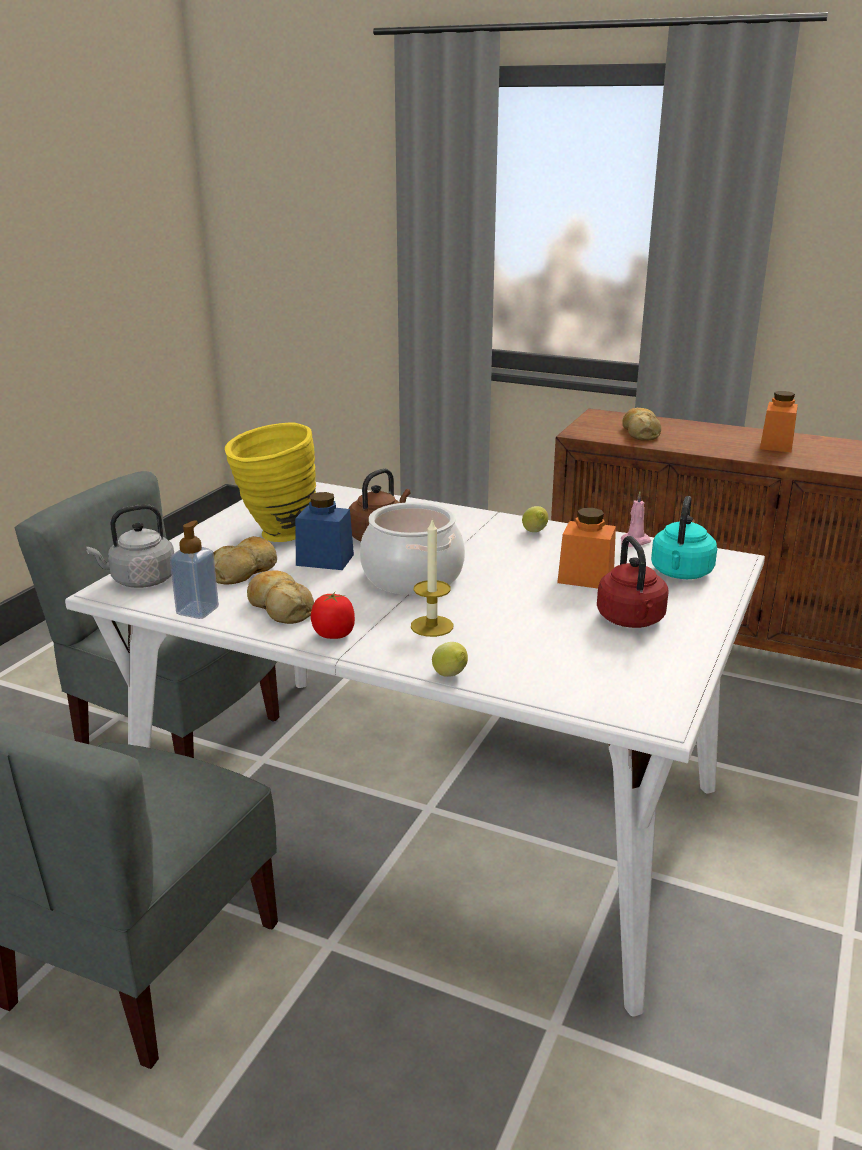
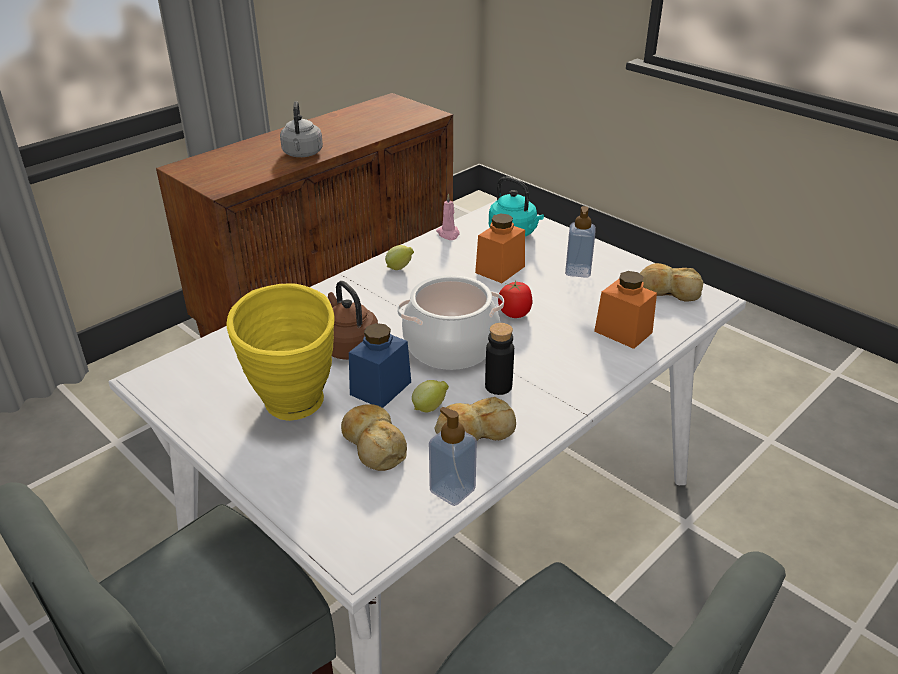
camera: 70 degrees left, 10 degrees up
grey kettle [86,504,174,588] -> grey kettle moved to [280,101,323,157]
tomato [311,592,355,639] -> tomato moved to [498,281,532,318]
candle [411,518,453,637] -> none
lemon [432,642,468,677] -> lemon moved to [412,380,449,412]
red kettle [597,536,669,628] -> soap dispenser [565,206,596,278]
bread [622,408,661,441] -> bread moved to [639,263,703,302]
orange jar [760,391,798,452] -> orange jar moved to [594,271,657,349]
none -> black bottle [485,323,514,395]

